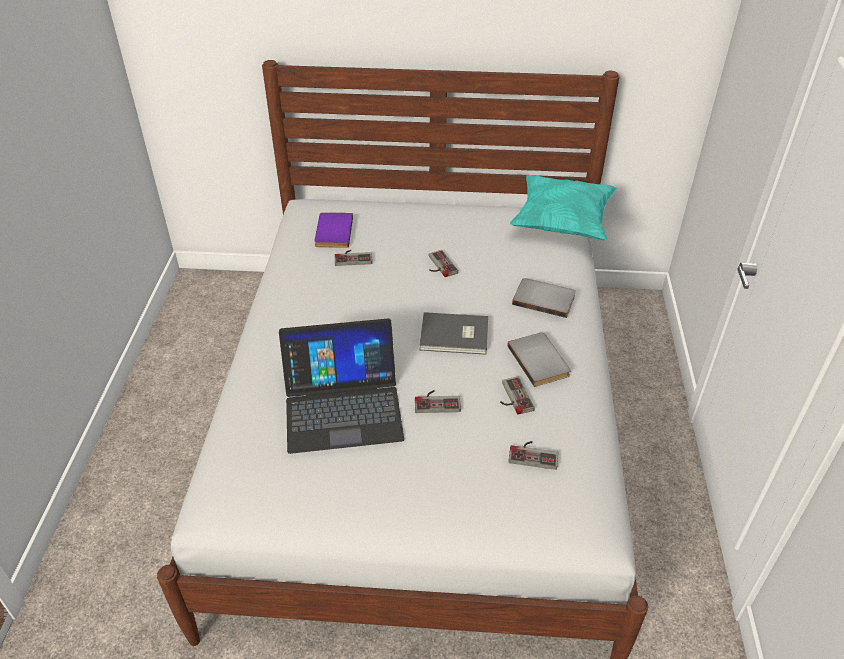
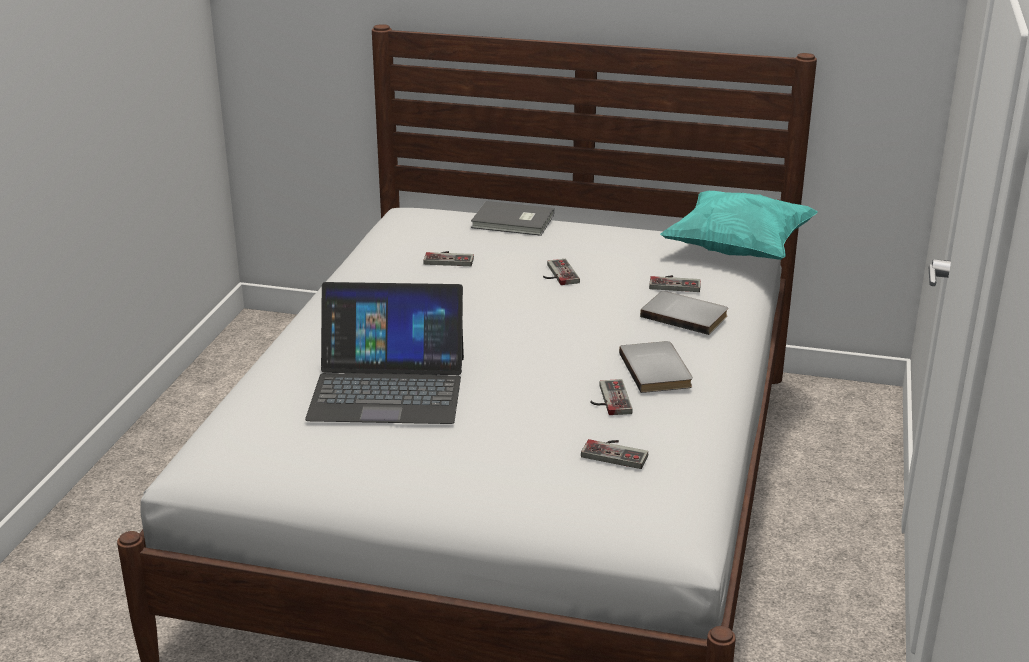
camera: 10 degrees right, 15 degrees down
purple book [315,213,353,248] -> none
game controller [415,390,461,413] -> game controller moved to [649,275,701,292]
grey book [419,312,488,355] -> grey book moved to [471,201,554,236]

